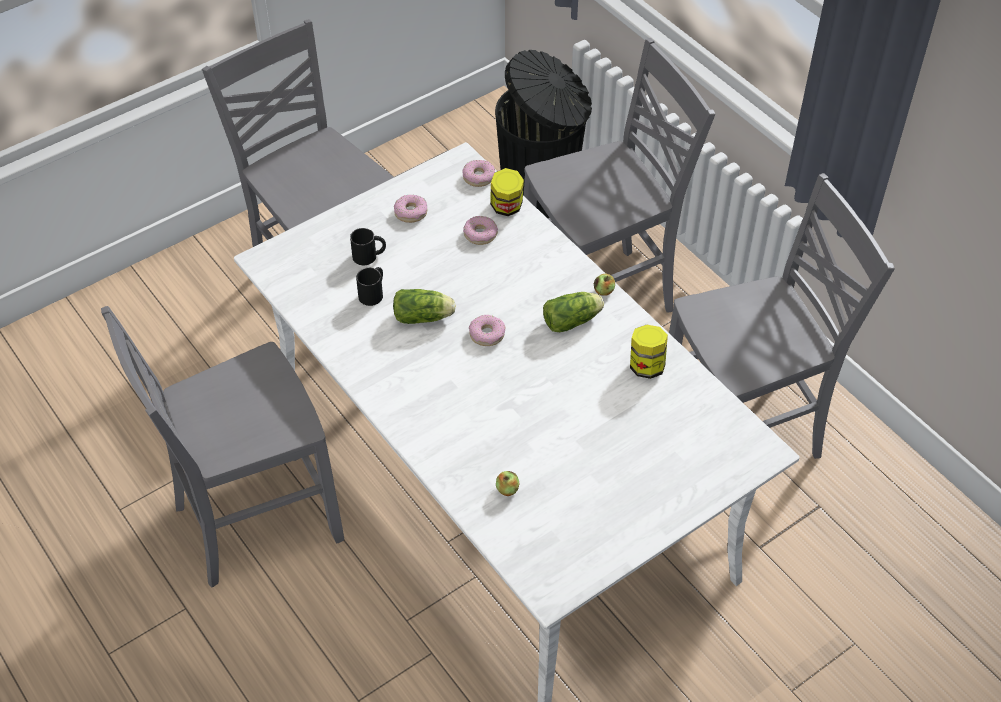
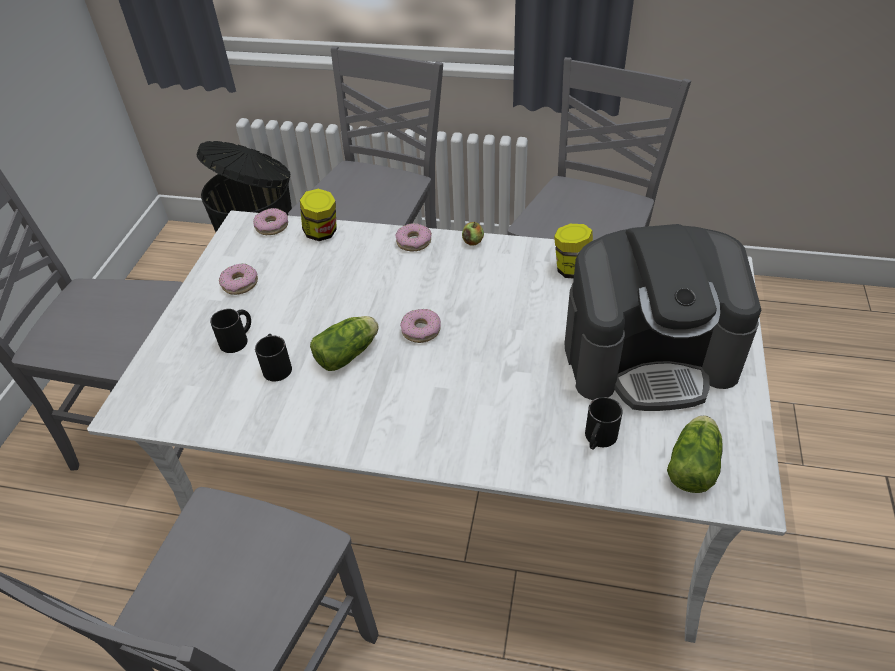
camera: 40 degrees left, 5 degrees down
donut [463,216,498,245] -> donut moved to [395,223,432,251]
apple [496,471,520,496] -> black mug [585,397,623,450]
lettuce [543,292,604,332] -> lettuce moved to [667,415,723,493]
none -> coffee machine [565,224,761,411]

